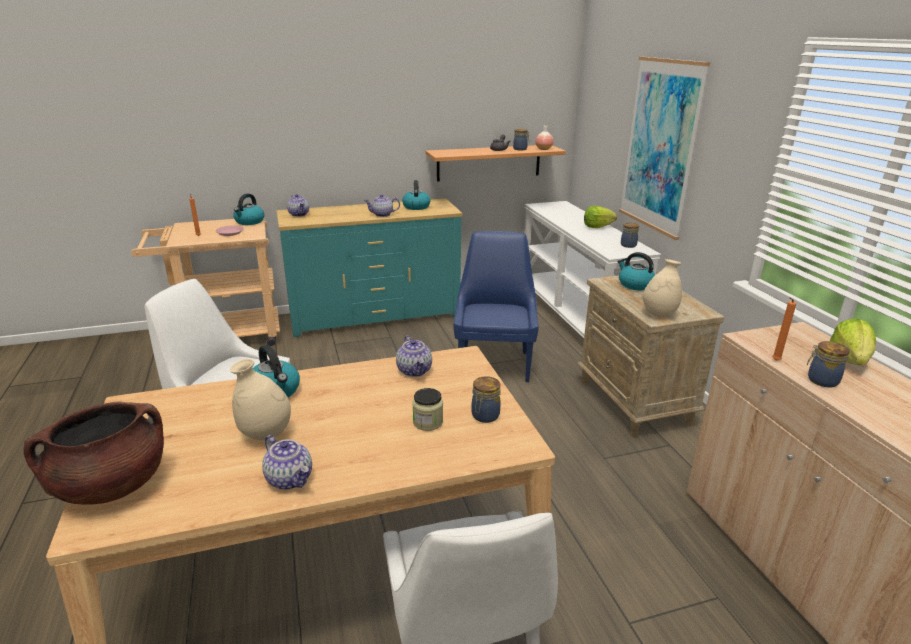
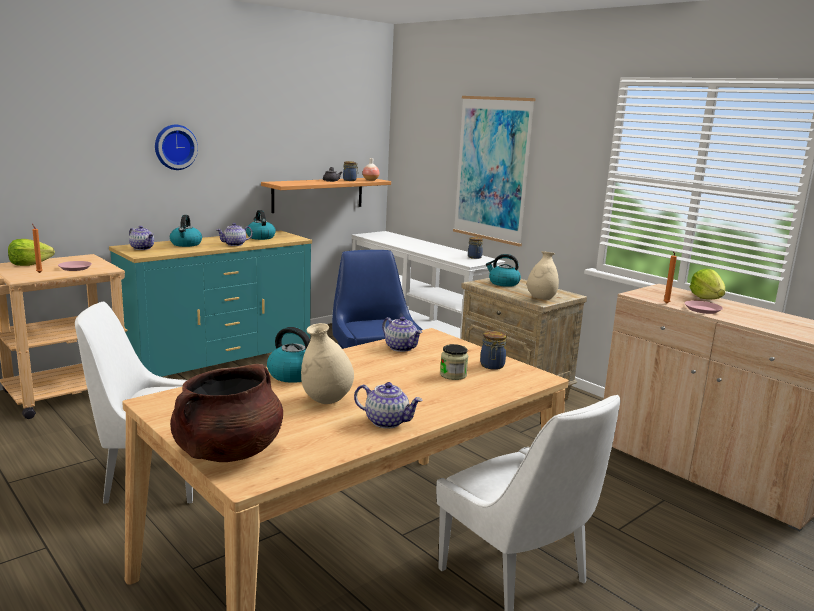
camera: 25 degrees left, 10 degrees down
kettle [233,194,264,225] -> kettle moved to [170,215,202,247]
lettuce [584,206,617,228] -> lettuce moved to [8,239,55,266]
jar [807,341,850,388] -> pink plate [685,301,723,314]
none -> wall clock [155,125,198,170]

